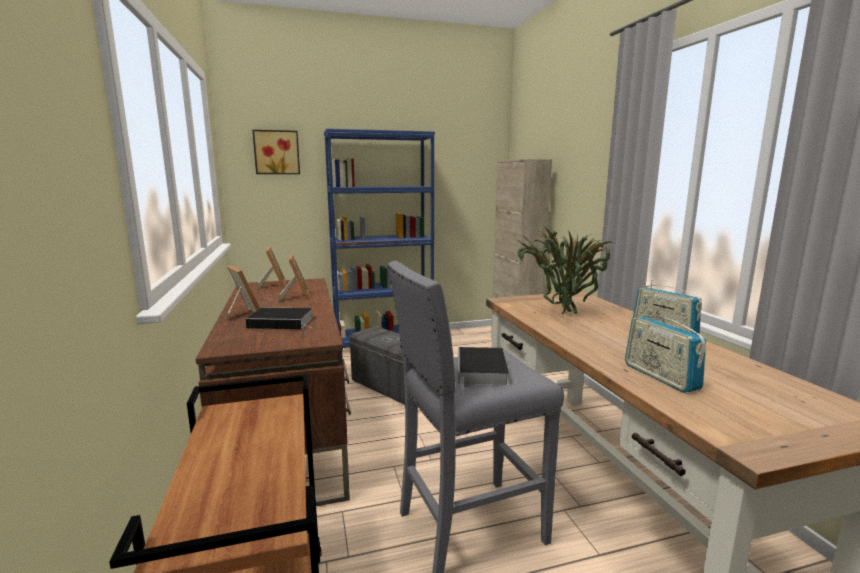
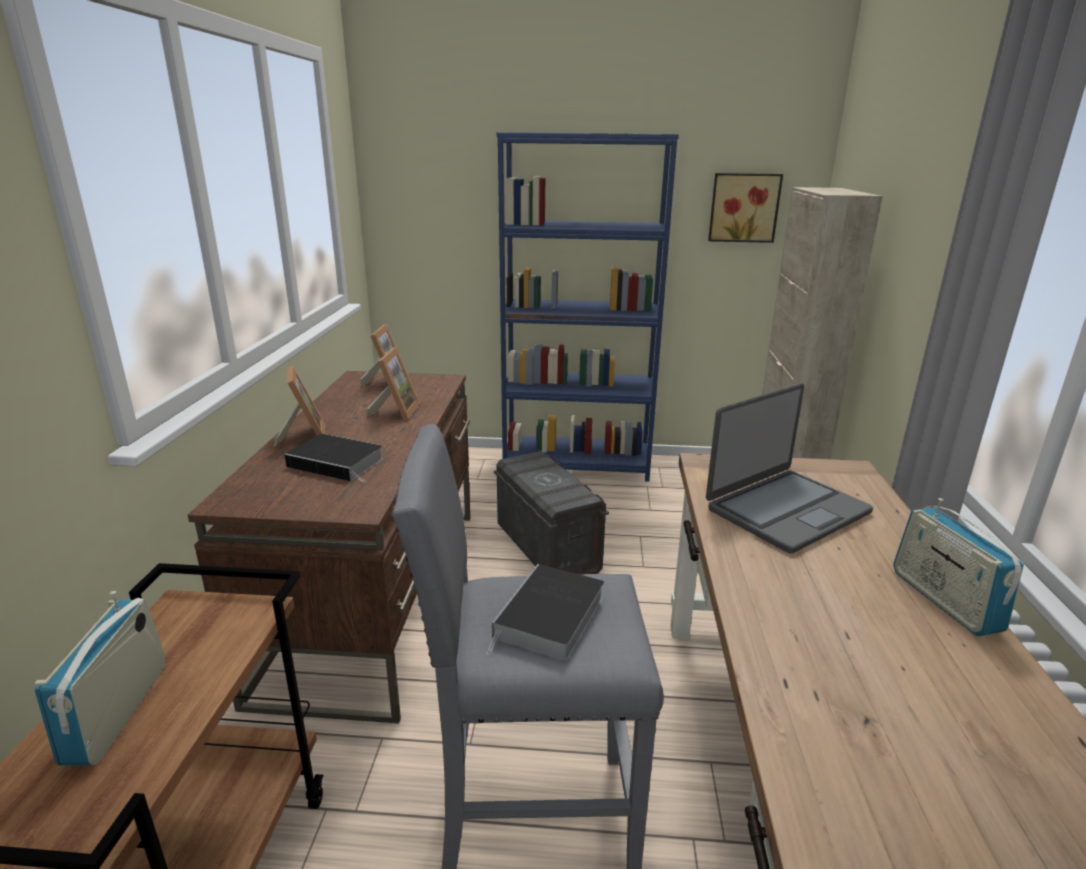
camera: 20 degrees right, 10 degrees up
picture [252,130,300,174] -> picture moved to [708,173,783,243]
potted plant [517,225,614,314] -> laptop [706,383,873,554]
radio [625,308,706,393] -> radio moved to [35,591,165,766]

